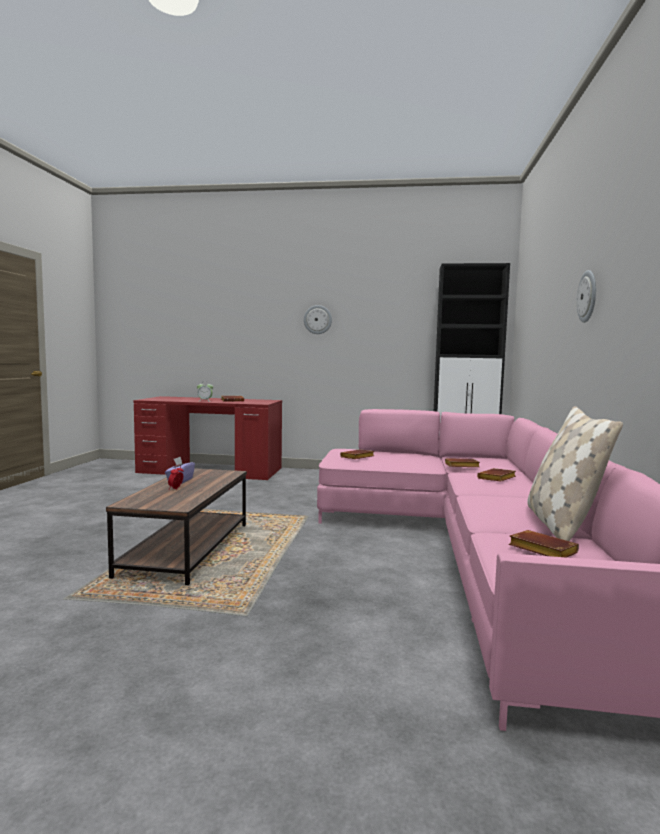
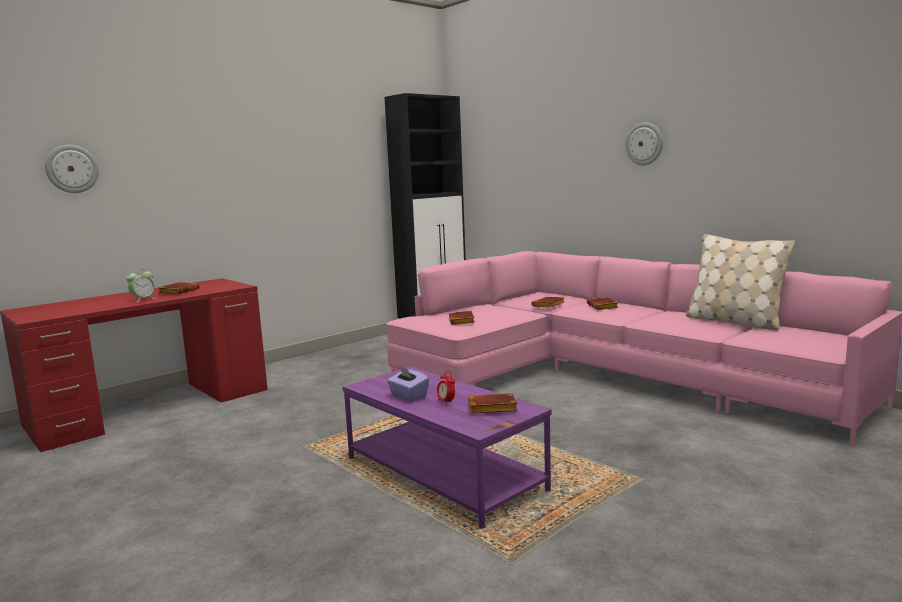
camera: 50 degrees left, 5 degrees up
brown coffee table [106,468,247,585] -> purple coffee table [343,366,551,529]
wall clock [304,305,332,334] -> wall clock moved to [45,145,99,193]
brown book [509,530,579,557] -> brown book moved to [468,393,518,414]

